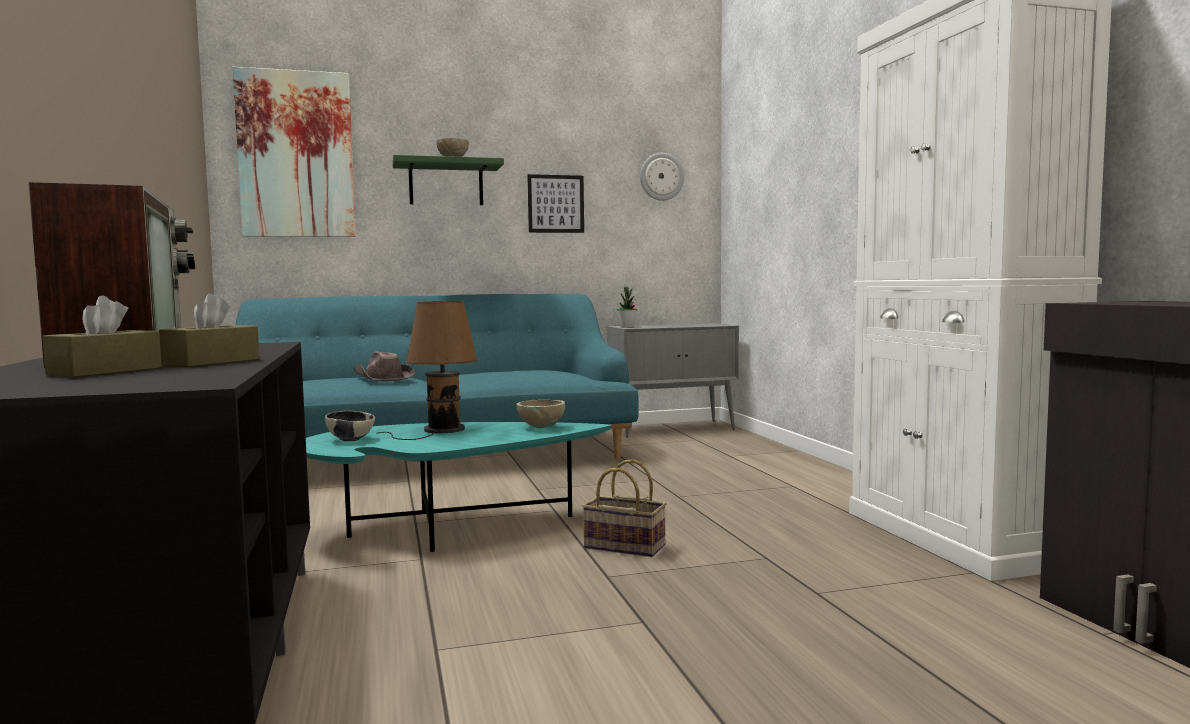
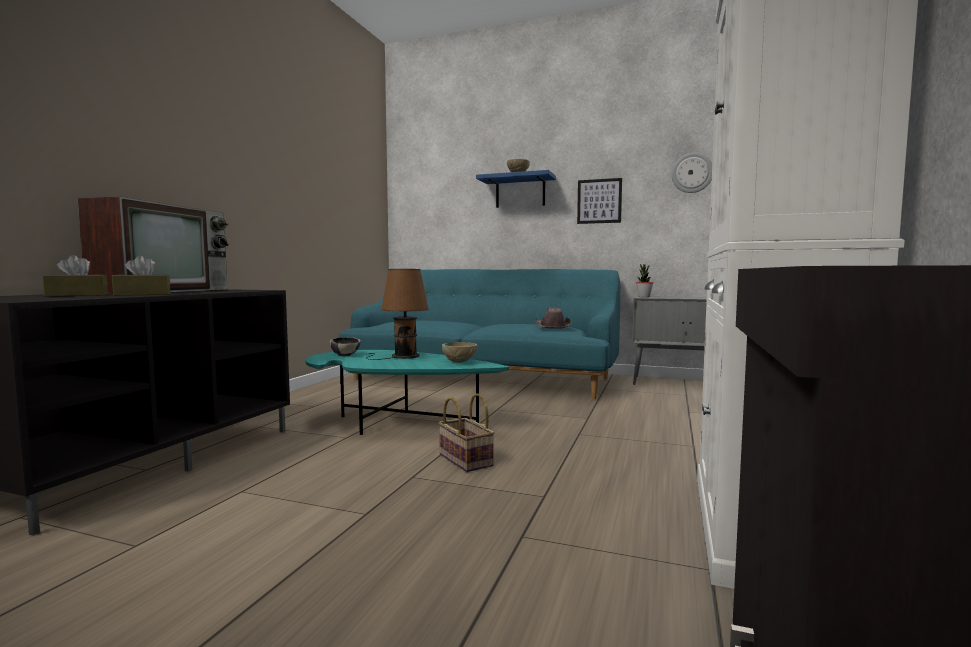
camera: 35 degrees right, 0 degrees up
picture [233,67,356,237] -> none
brown hat [354,351,415,381] -> brown hat moved to [535,307,571,329]
green shelf [393,155,504,205] -> blue shelf [476,170,556,208]

